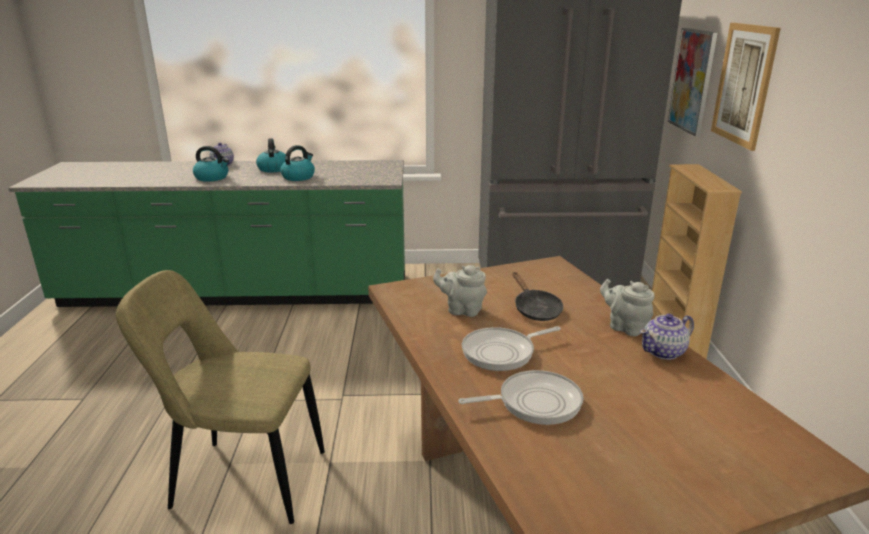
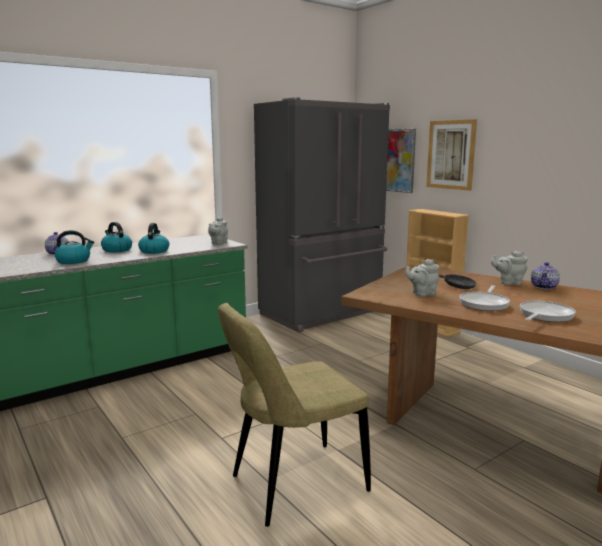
camera: 35 degrees left, 10 degrees down
none -> grey teapot [208,217,228,245]

